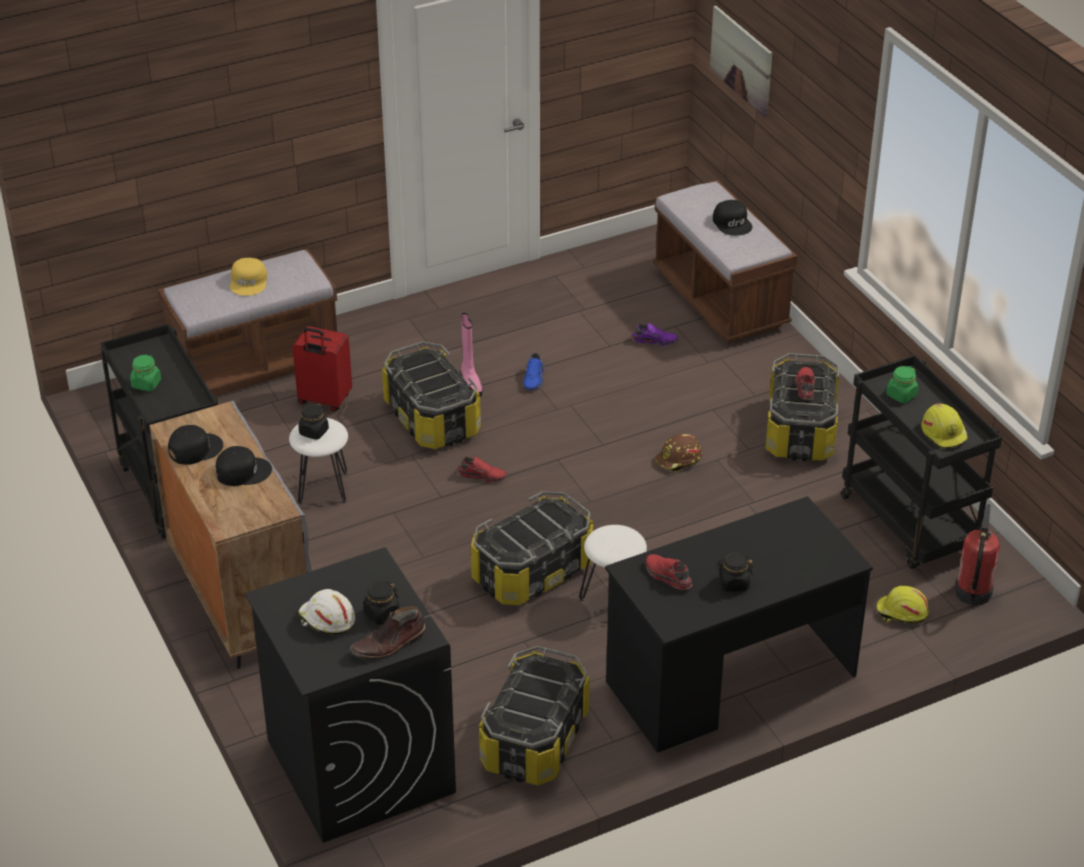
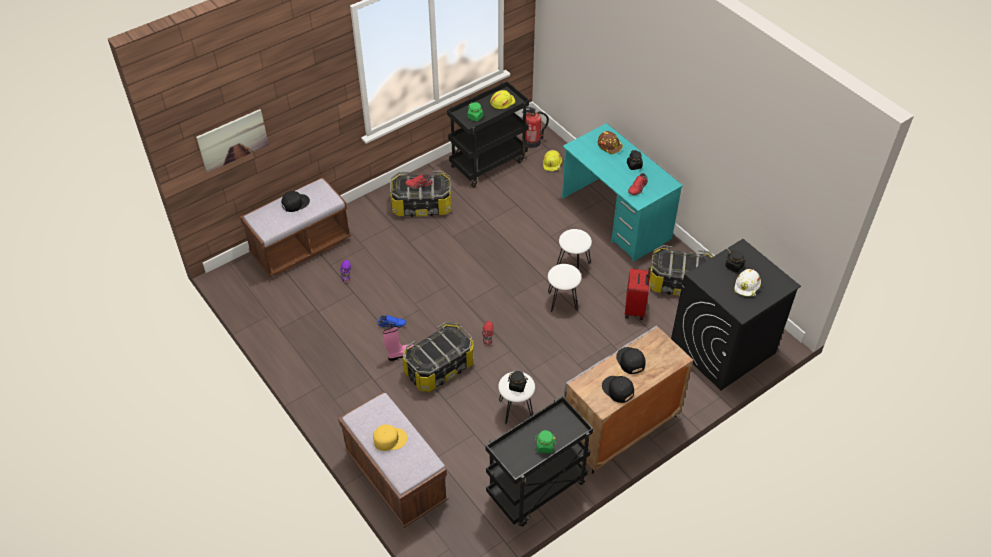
camera: 100 degrees left, 10 degrees up
red suitcase [293,326,352,411] -> red suitcase moved to [625,268,651,320]
brown boot [350,606,426,660] -> none
storage box [471,491,593,605] -> white stool [548,264,581,313]
black desk [605,496,873,753] -> turquoise desk [562,123,683,262]
brown hard hat [655,434,702,473] -> brown hard hat moved to [598,131,623,154]

